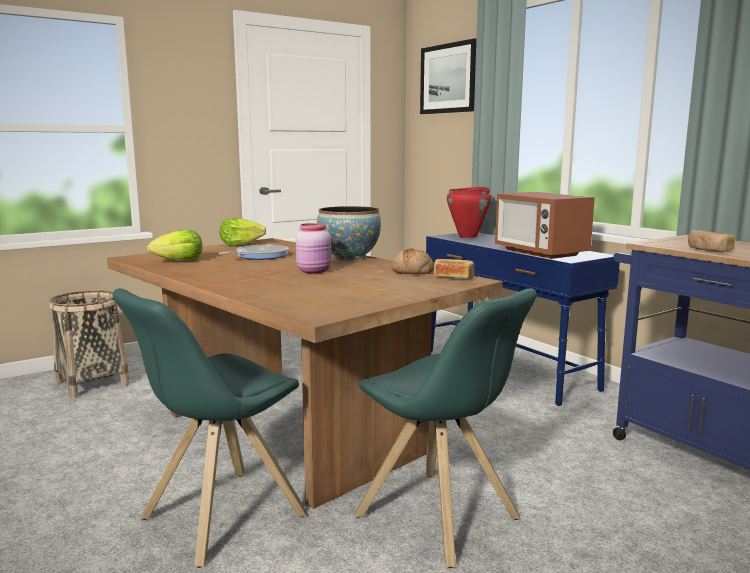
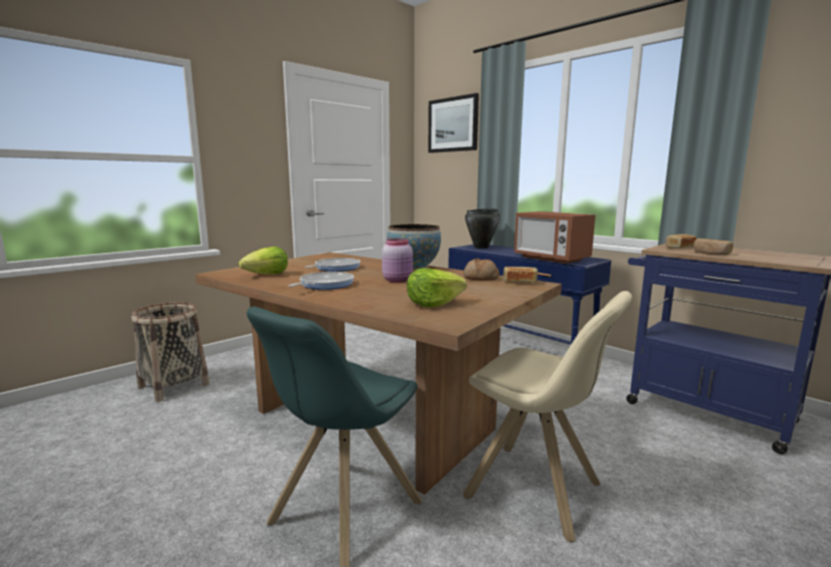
camera: 10 degrees left, 0 degrees up
lettuce [220,218,266,245] -> lettuce moved to [407,268,467,307]
turquoise chair [355,288,537,568] -> beige chair [463,291,632,542]
red cooking pot [447,187,492,238] -> black cooking pot [465,208,500,249]
none -> frying pan [289,272,354,290]
none -> bread [665,234,697,248]

